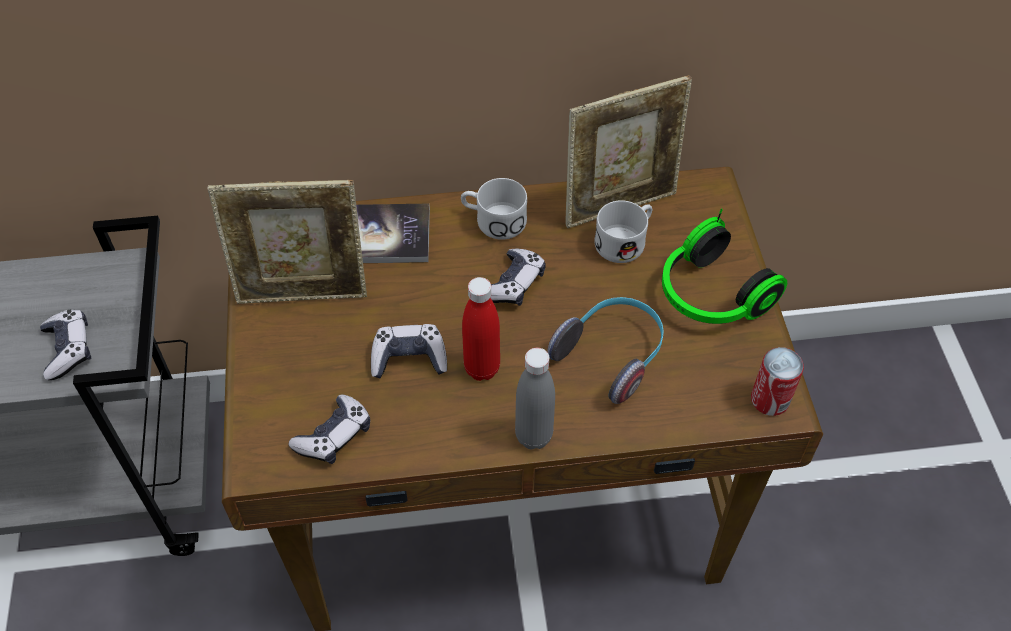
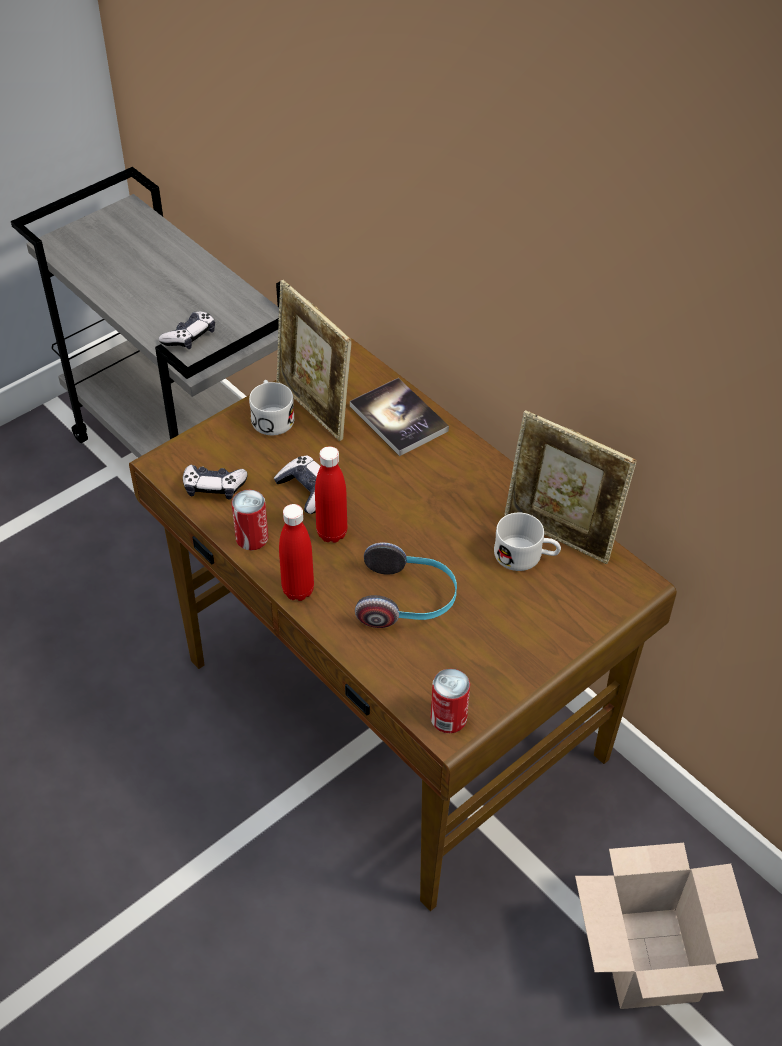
camera: 55 degrees right, 5 degrees down
white mug [461,178,527,240] -> white mug moved to [249,380,295,435]
game controller [490,248,545,306] -> none
grey bottle [515,348,555,449] -> red bottle [279,504,314,601]
headphones [662,208,787,324] -> none
none -> can [231,490,269,550]
none -> cardboard box [575,843,758,1009]

